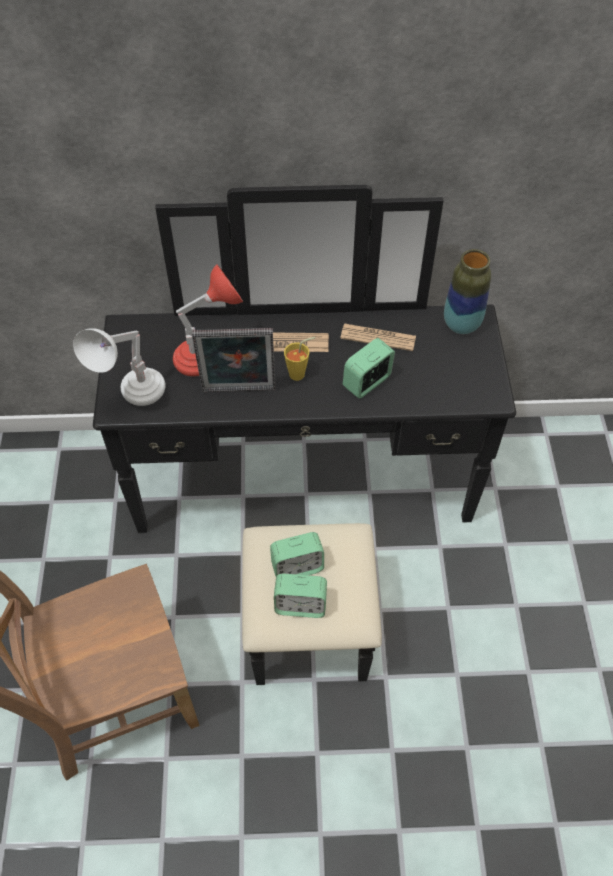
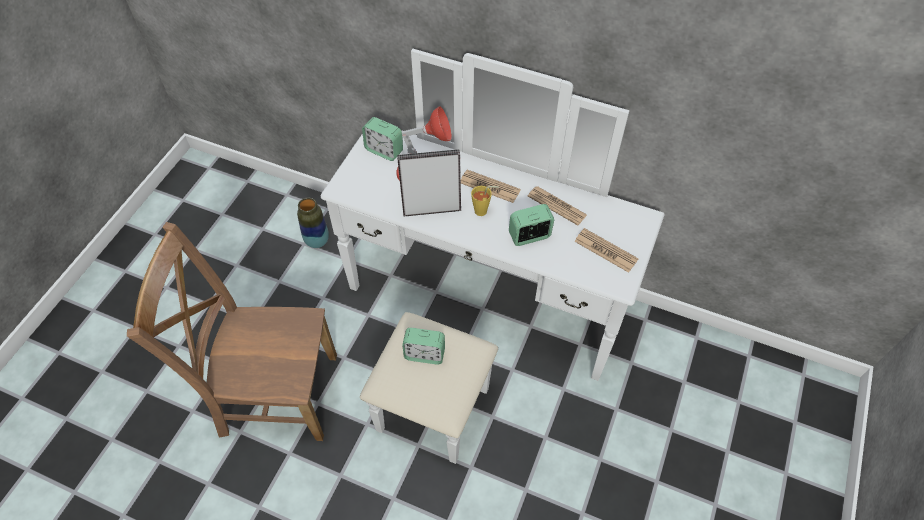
camera: 25 degrees right, 0 degrees up
white table lamp [73,328,166,406] -> none
black dresser [93,185,516,685] -> white dresser [321,49,665,464]
picture frame [192,328,276,392] -> picture frame turned 150 degrees clockwise [397,149,461,216]
alarm clock [274,573,327,618] -> alarm clock moved to [362,117,403,161]
vase [444,249,491,334] -> vase moved to [297,198,329,248]
none -> newspaper [574,228,639,273]

